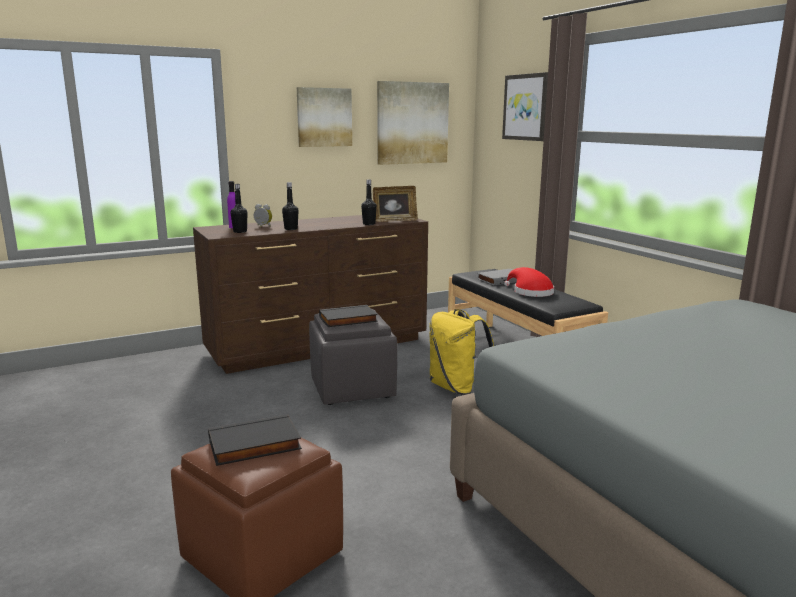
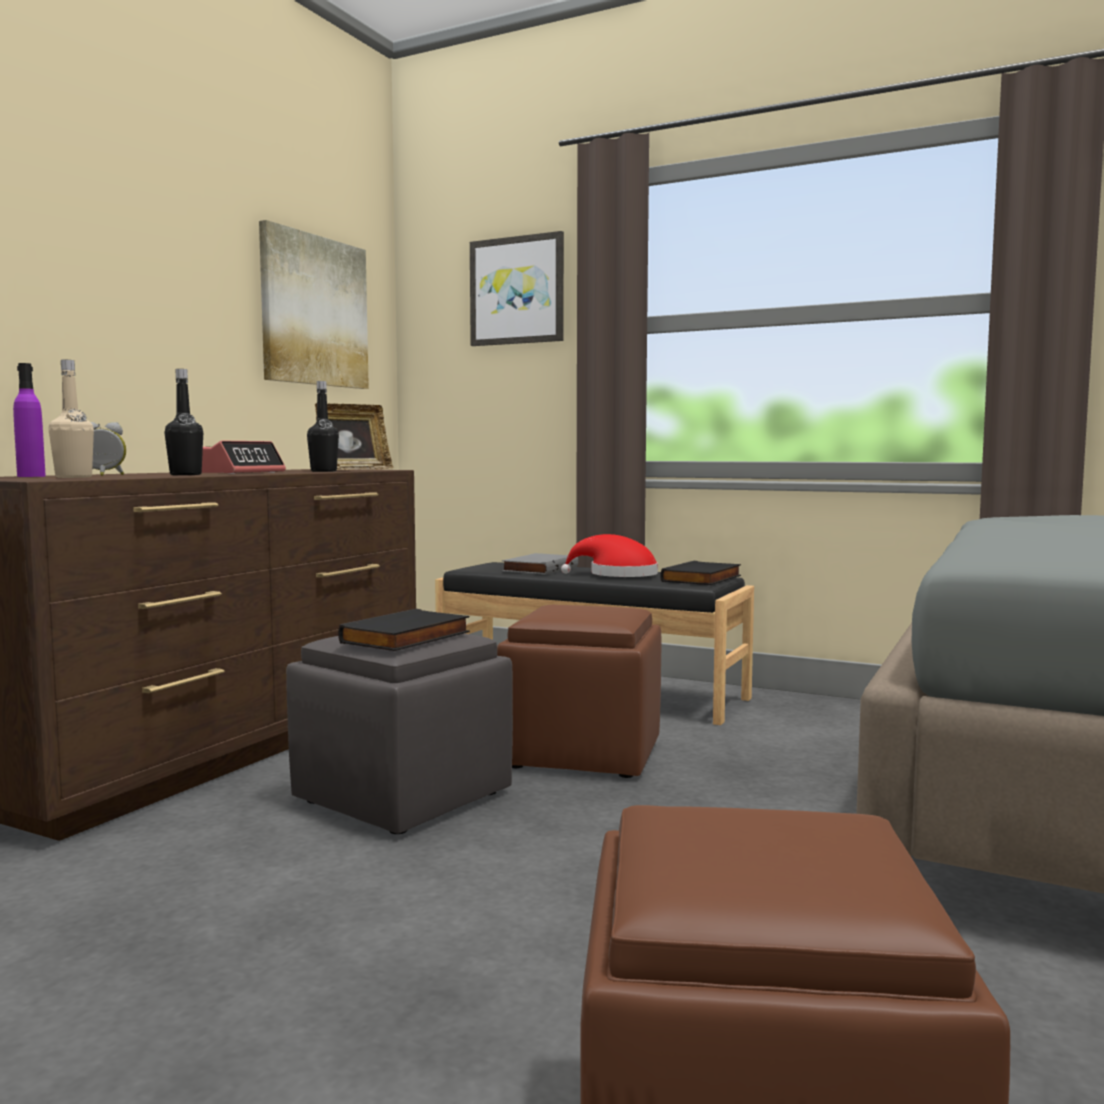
camera: 35 degrees left, 10 degrees down
black book [208,414,302,466] -> black book moved to [660,561,741,585]
black bottle [230,184,247,233] -> beige bottle [49,360,94,478]
picture [297,87,352,147] -> none
yellow backpack [429,309,494,395] -> brown ottoman [497,605,661,778]
none -> alarm clock [202,440,286,474]

